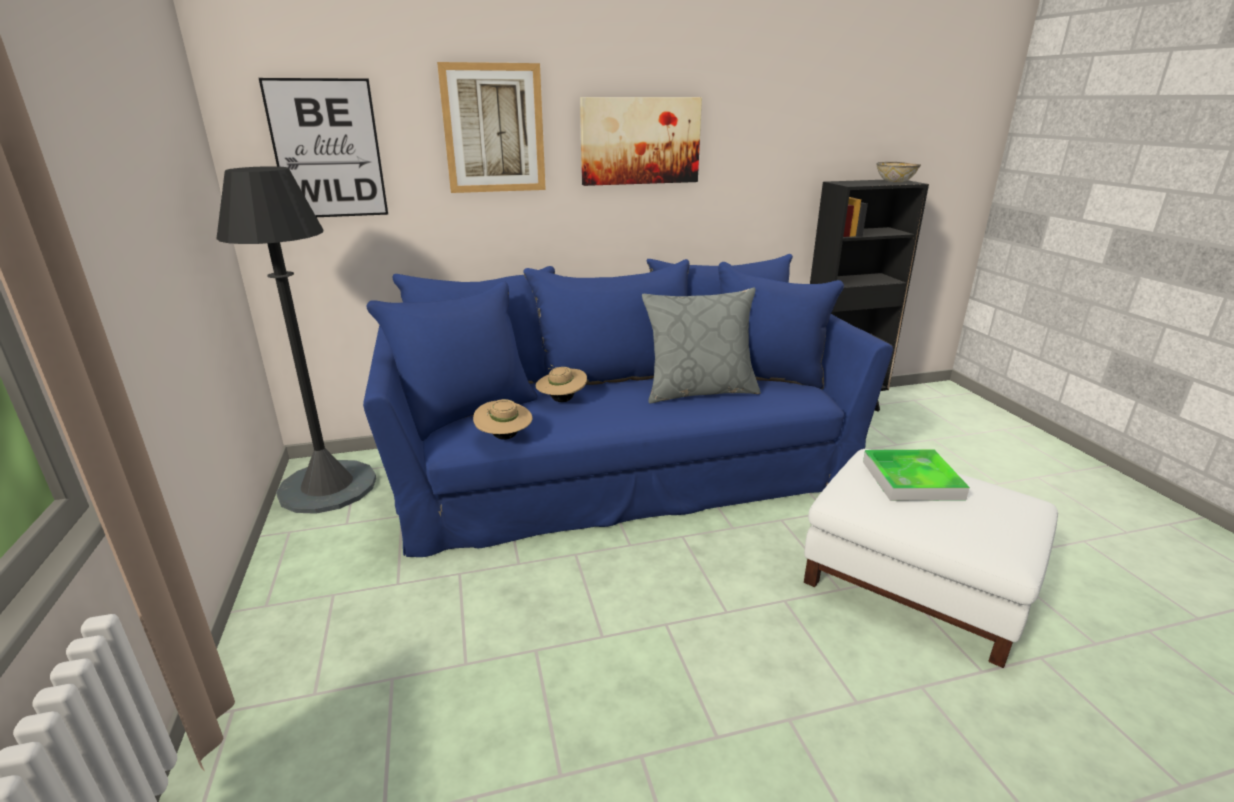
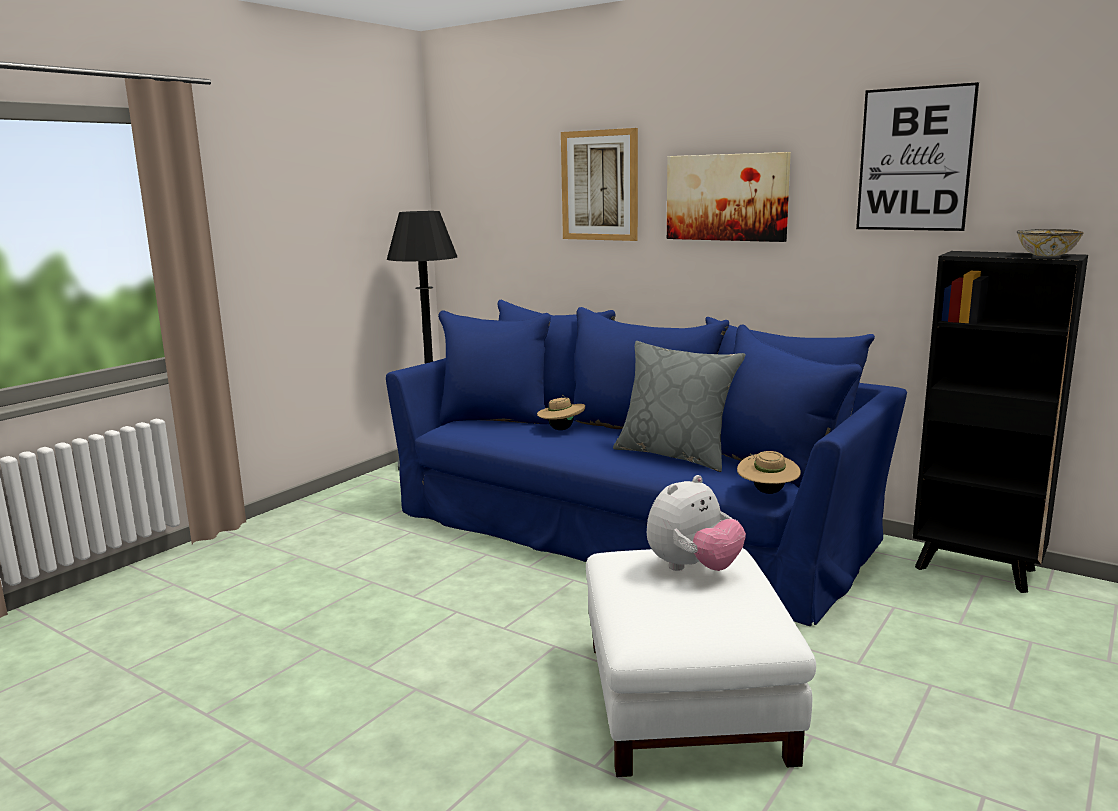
camera: 50 degrees right, 10 degrees down
picture [259,78,388,217] -> picture moved to [856,82,979,231]
beige hat [473,399,532,440] -> beige hat moved to [737,451,801,494]
tray [863,450,970,501] -> plush toy [647,475,746,571]

